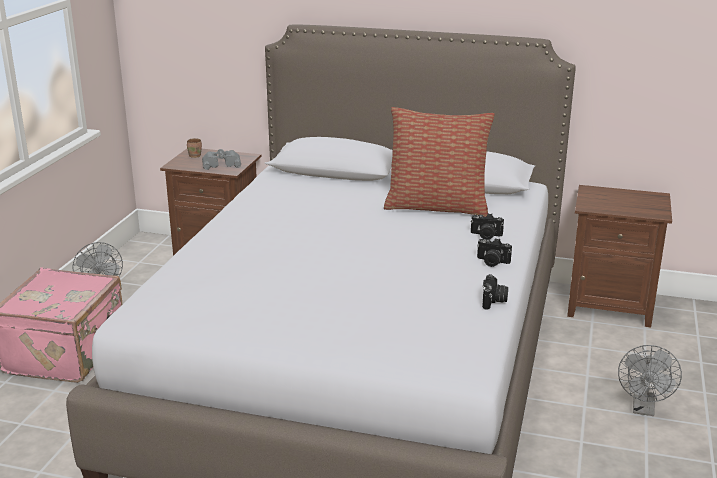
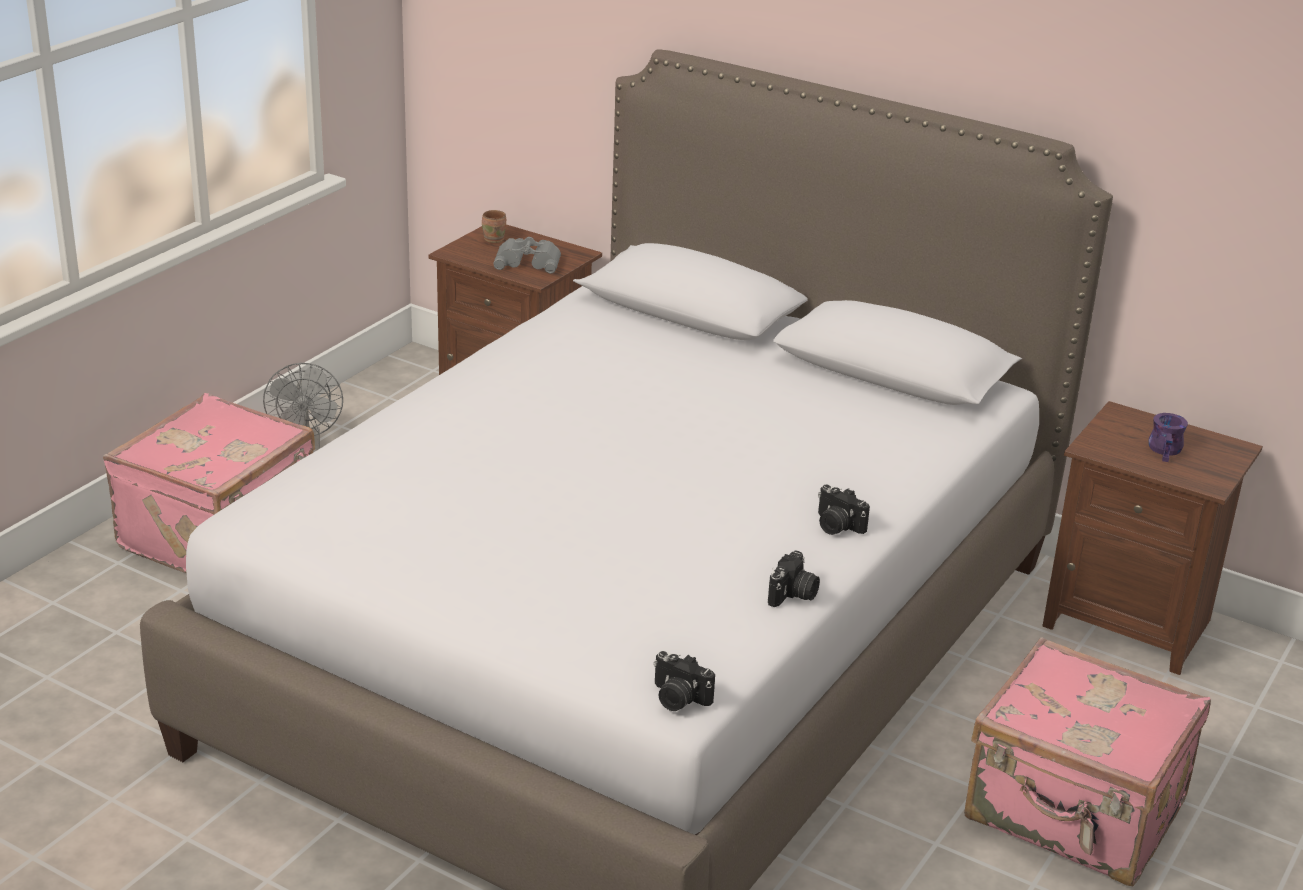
camera: 15 degrees right, 5 degrees up
pillow [384,107,495,217] -> none
camera [471,213,504,240] -> camera moved to [653,651,715,711]
grey fan [618,345,682,416] -> pink suitcase [964,637,1211,886]
none -> purple mug [1149,413,1188,462]

